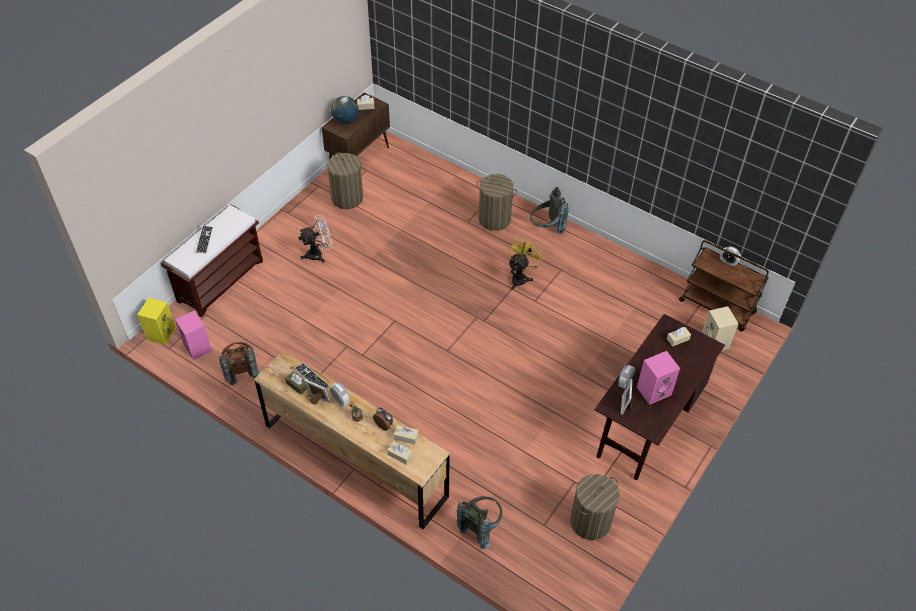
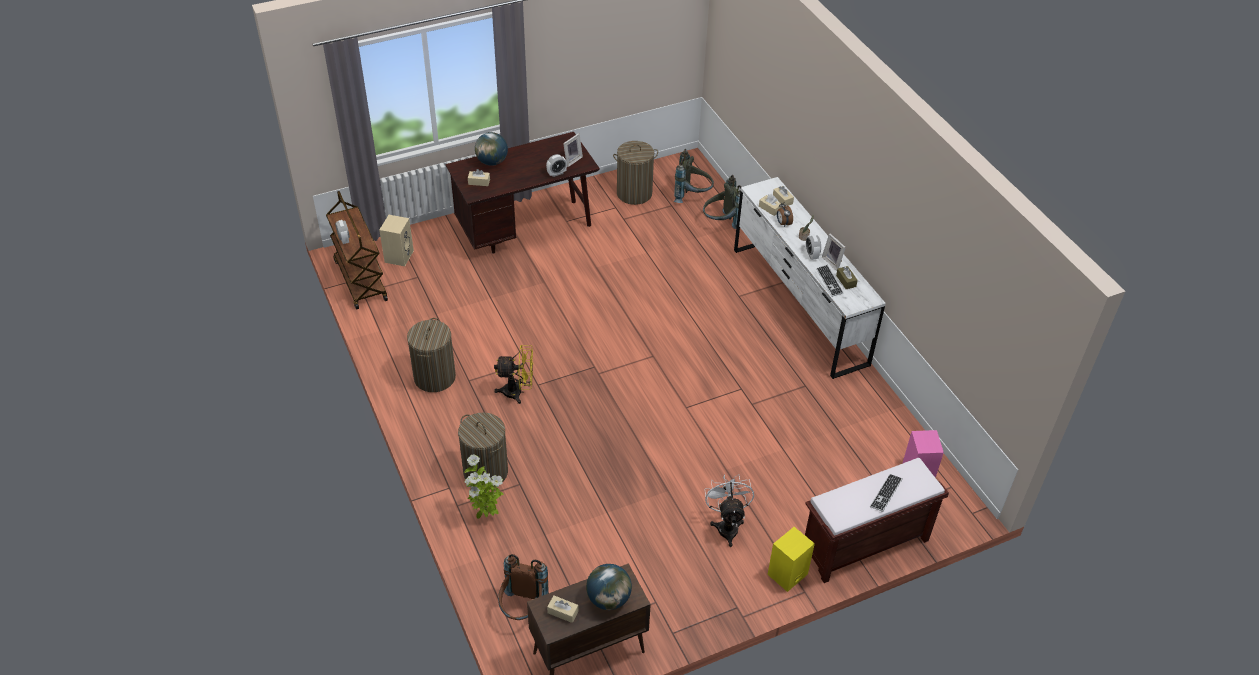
camera: 150 degrees left, 5 degrees down
yellow speaker [137,298,176,345] -> yellow speaker moved to [768,527,815,592]
brown backpack [219,342,260,385] -> brown backpack moved to [498,554,549,620]
brown dresser [254,350,450,530] -> white dresser [734,177,886,379]
white fan [298,214,332,263] -> white fan turned 75 degrees clockwise [705,474,754,547]
laundry basket [327,152,363,209] -> laundry basket moved to [407,318,456,392]
yellow fan [508,237,544,290] -> yellow fan turned 150 degrees counterclockwise [494,345,533,404]
grey backpack [530,187,569,234] -> grey backpack moved to [674,149,714,203]
pink speaker [637,351,680,405] -> none
none -> potted plant [464,454,504,519]
none -> globe [475,132,508,166]

